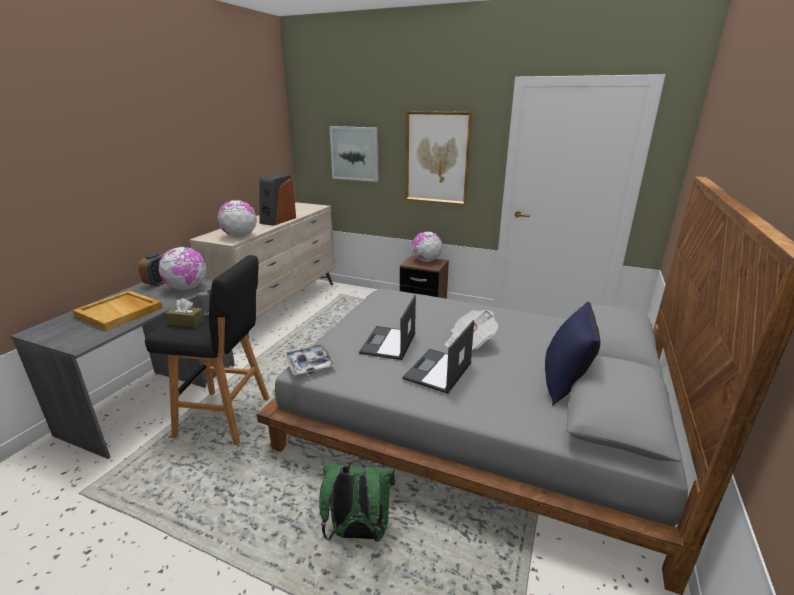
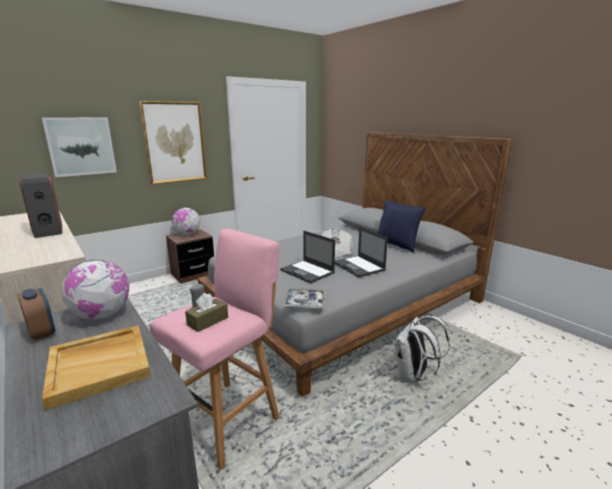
camera: 60 degrees left, 5 degrees down
black stool [145,255,269,445] -> pink stool [150,229,280,470]
globe [218,200,257,238] -> none
green backpack [319,461,395,542] -> white backpack [395,316,450,382]

